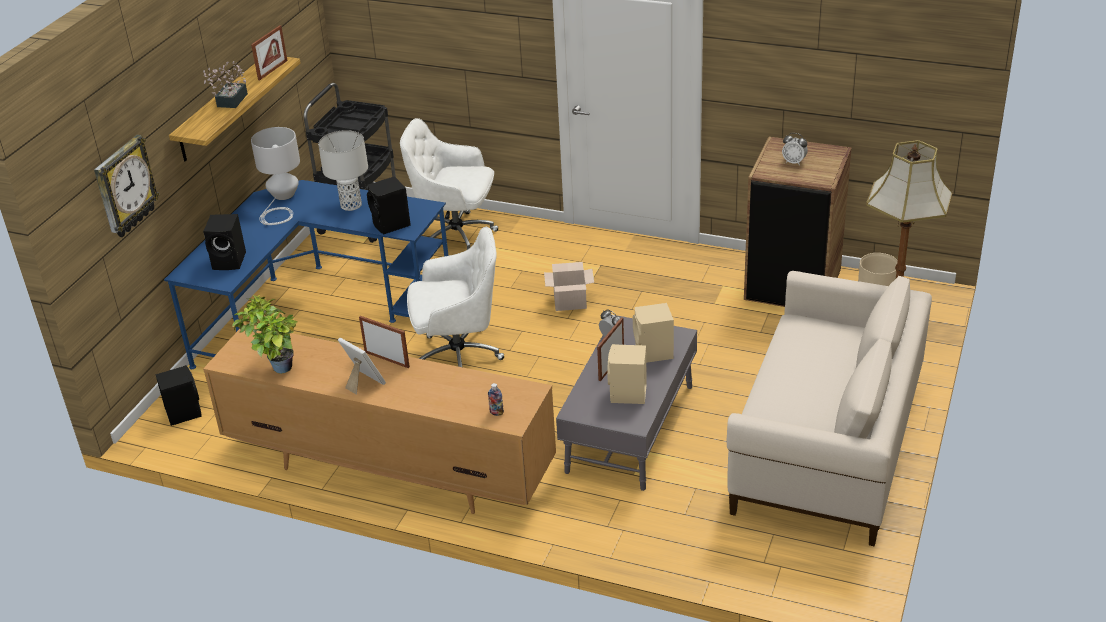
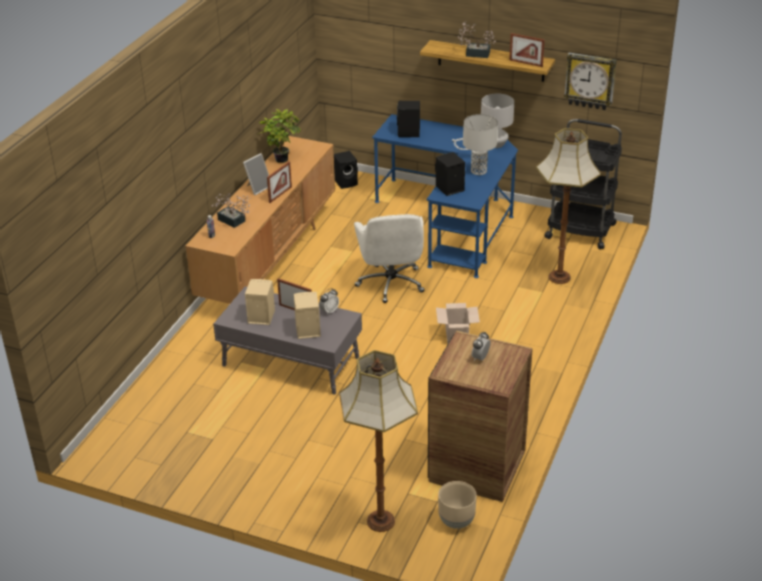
camera: 90 degrees right, 0 degrees up
wall clock [94,135,159,237] -> wall clock moved to [564,52,617,110]
white office chair [400,118,498,250] -> floor lamp [536,128,601,284]
beige sofa [727,271,932,547] -> none
none -> potted plant [211,193,251,228]

